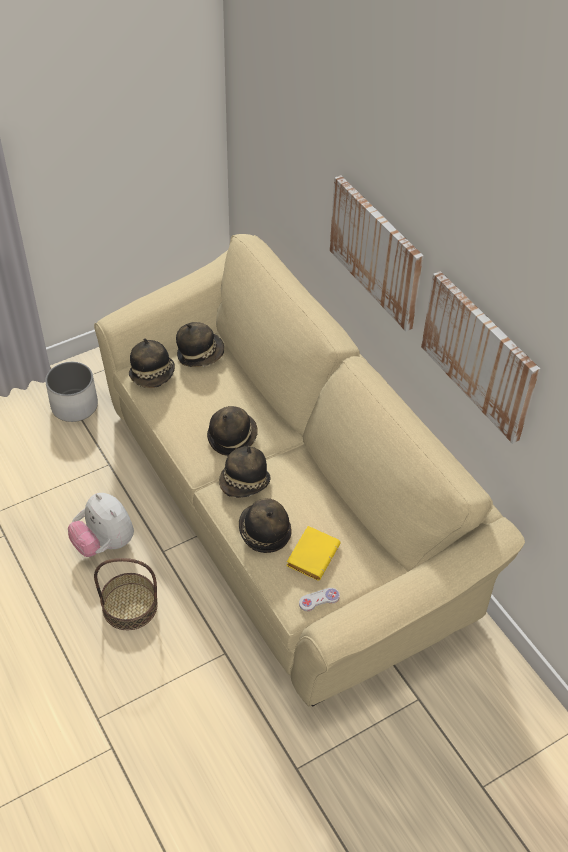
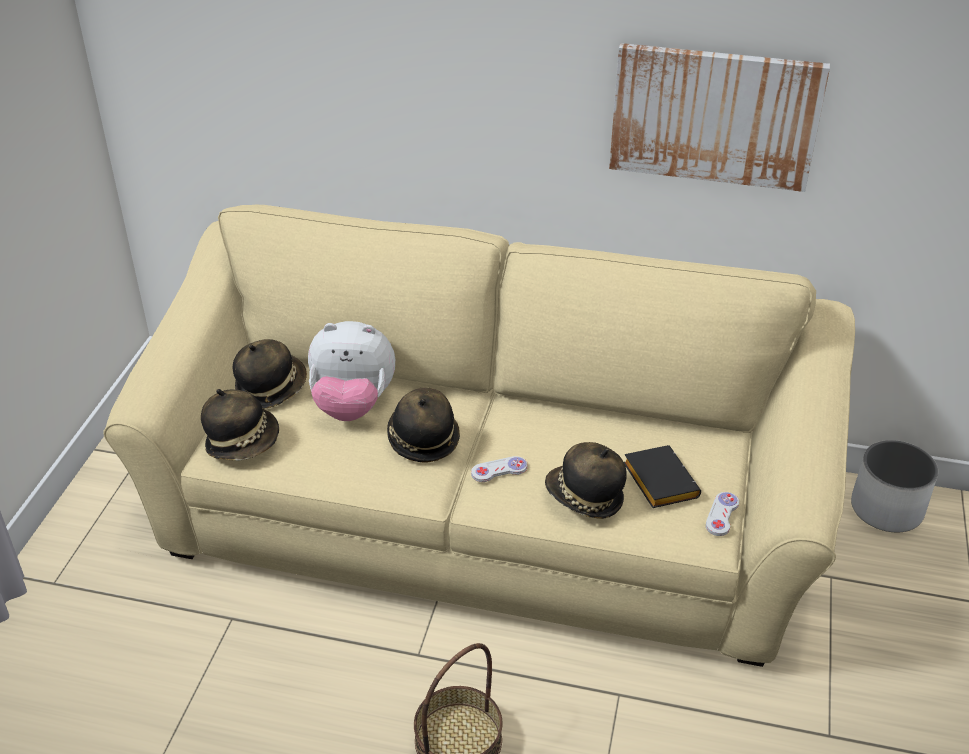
camera: 45 degrees left, 10 degrees down
white planter [45,362,98,422] -> white planter moved to [851,440,938,532]
plush toy [68,493,134,557] -> plush toy moved to [308,321,395,421]
hat [219,446,271,498] -> white game controller [471,456,527,482]
yellow book [286,526,341,581] -> black book [624,445,701,508]
picture [330,175,424,331] -> none

